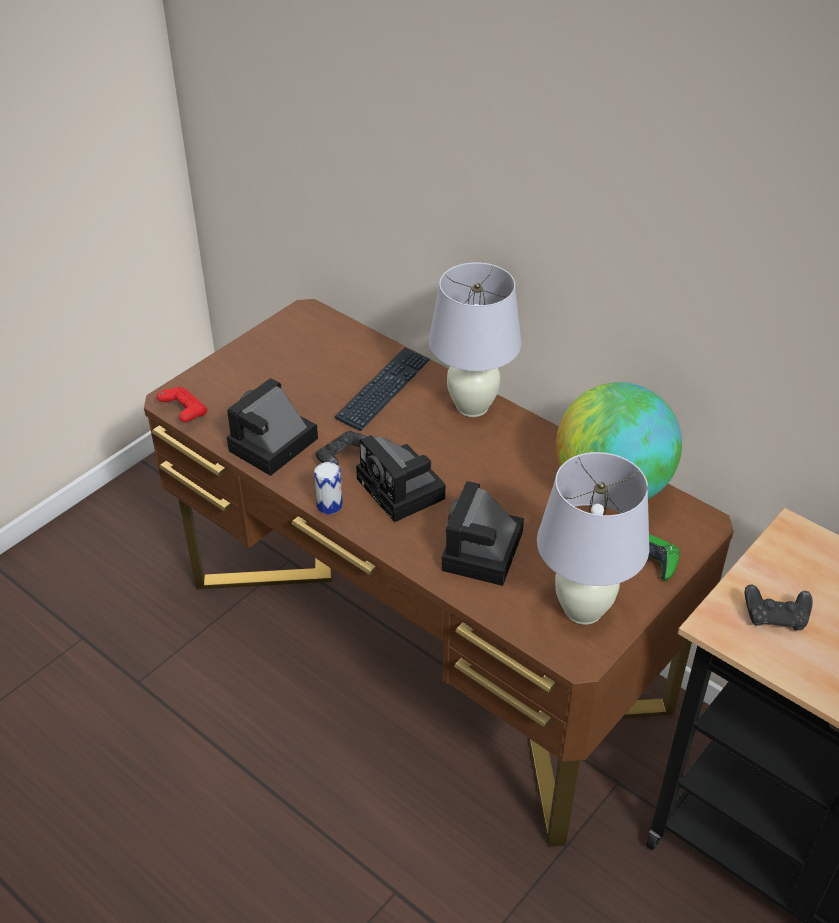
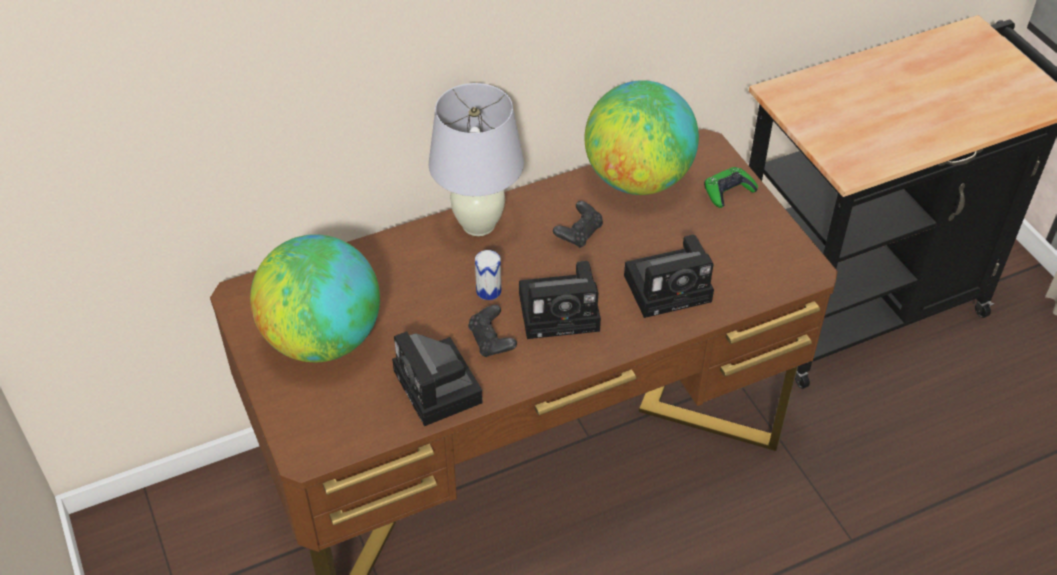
camera: 65 degrees left, 5 degrees up
red game controller [157,387,207,422] -> none
can [314,462,343,514] -> can moved to [475,250,501,300]
keyboard [335,347,430,431] -> none
camera [442,481,524,586] -> camera turned 60 degrees counterclockwise [624,235,714,318]
white table lamp [537,452,649,625] -> none
black game controller [745,584,813,630] -> black game controller moved to [553,201,603,248]
none -> globe [250,234,380,362]

